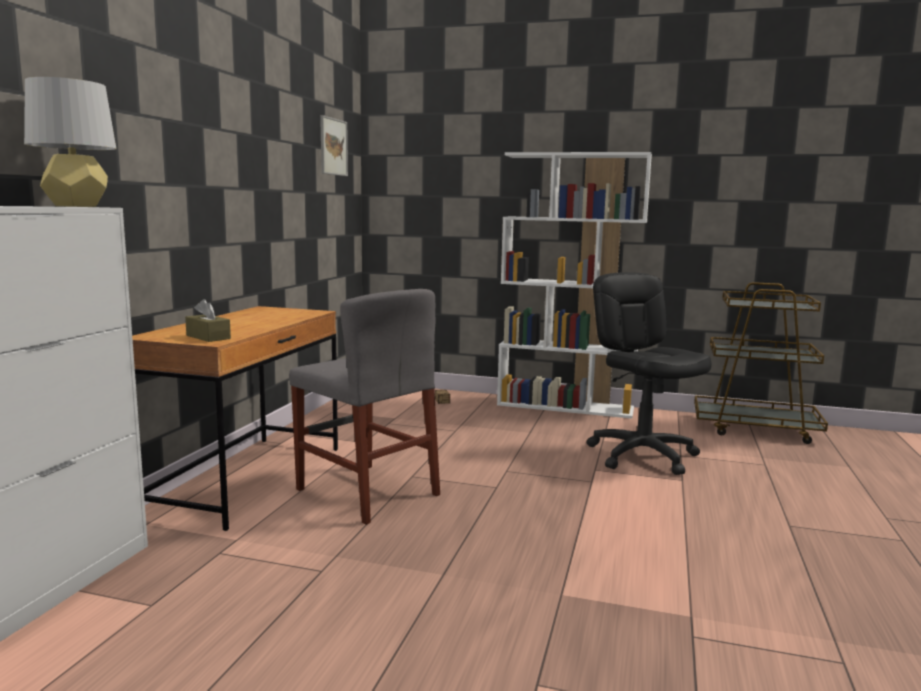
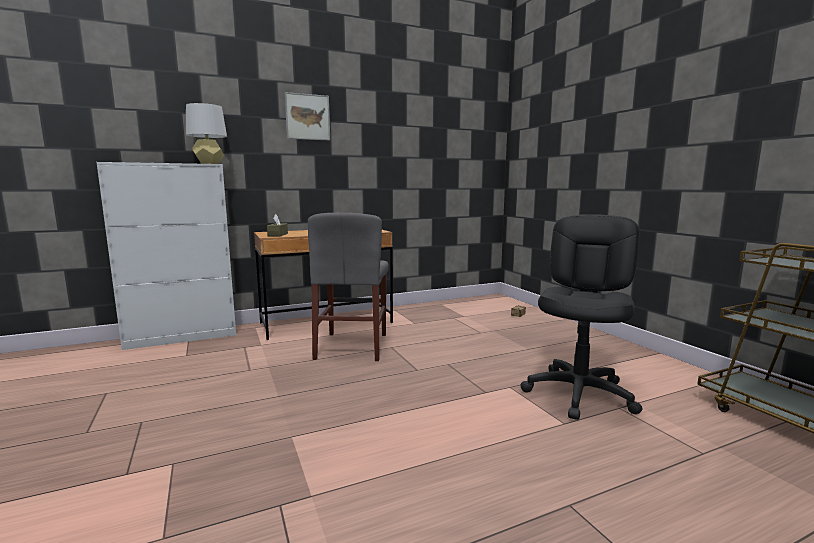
camera: 50 degrees right, 0 degrees up
picture [320,115,348,176] -> picture moved to [285,92,330,141]
white bookcase [497,152,652,419] -> none

